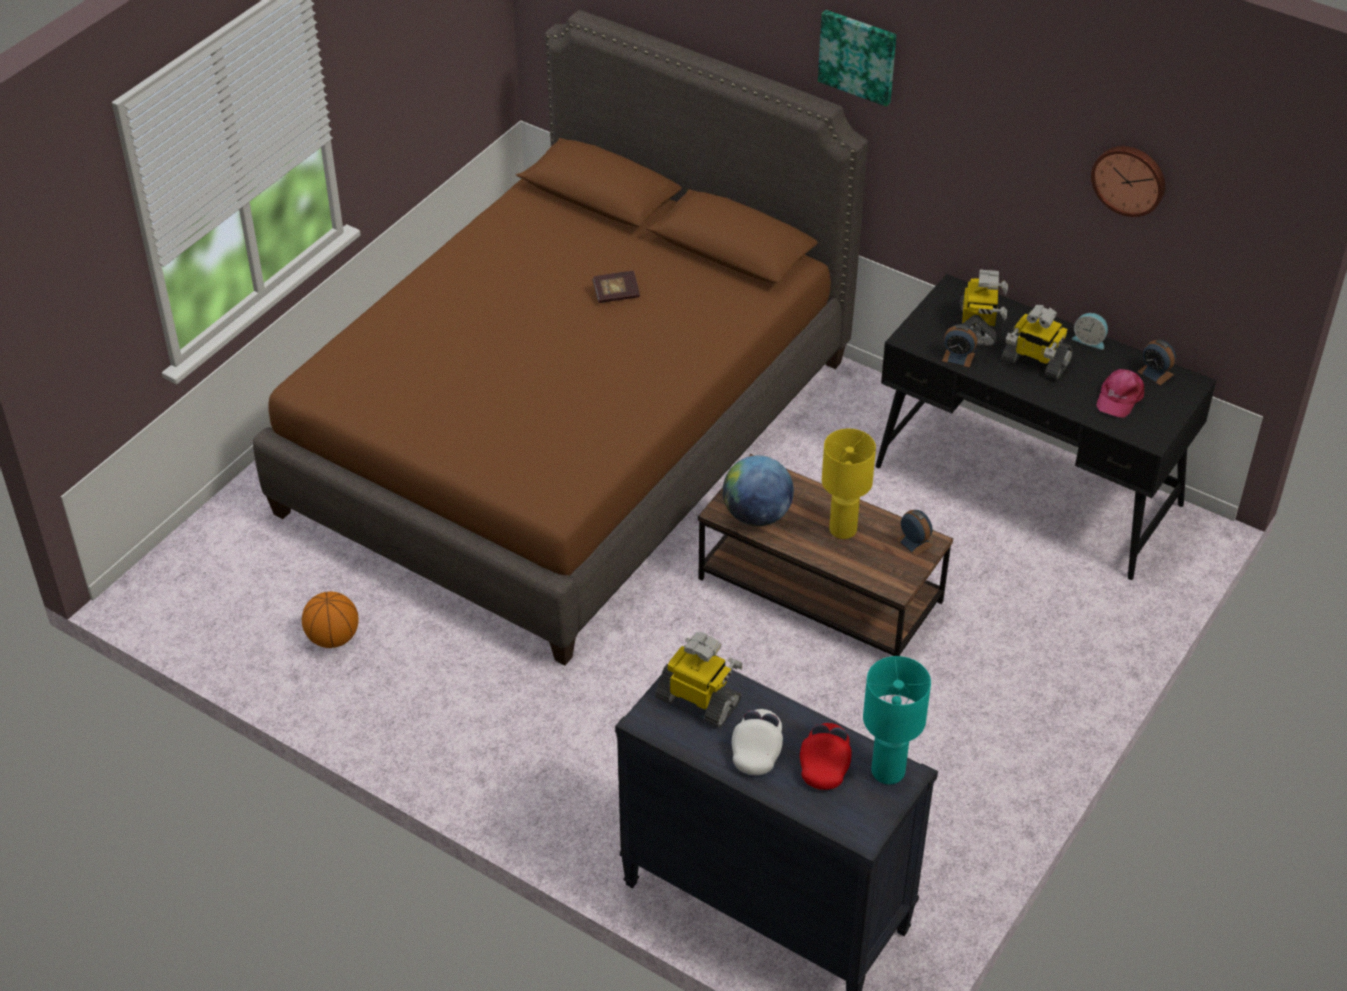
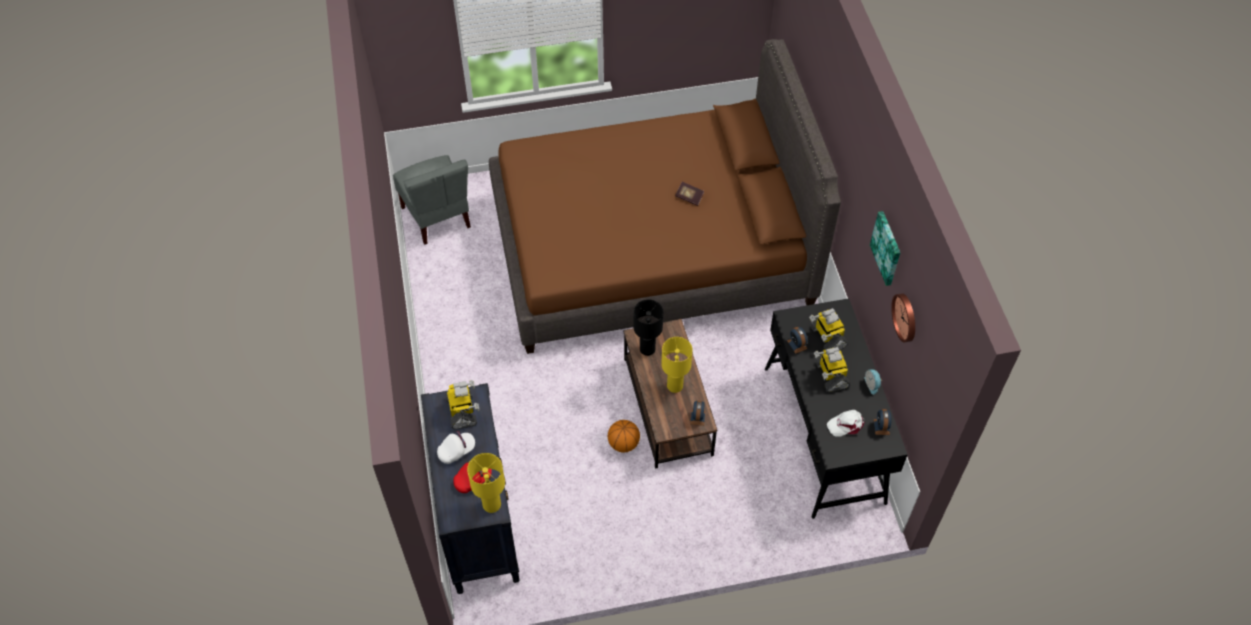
camera: 45 degrees right, 10 degrees up
basketball [302,591,359,648] -> basketball moved to [608,420,640,453]
globe [723,455,794,526] -> black table lamp [633,300,663,356]
picture [818,10,896,107] -> picture moved to [870,211,900,286]
turquoise table lamp [863,656,931,784] -> yellow table lamp [467,453,505,513]
toy robot [959,269,1008,347] -> toy robot turned 105 degrees clockwise [809,308,848,350]
pink cap [1096,369,1144,418] -> white cap [827,410,865,437]
none -> grey chair [393,155,471,245]

